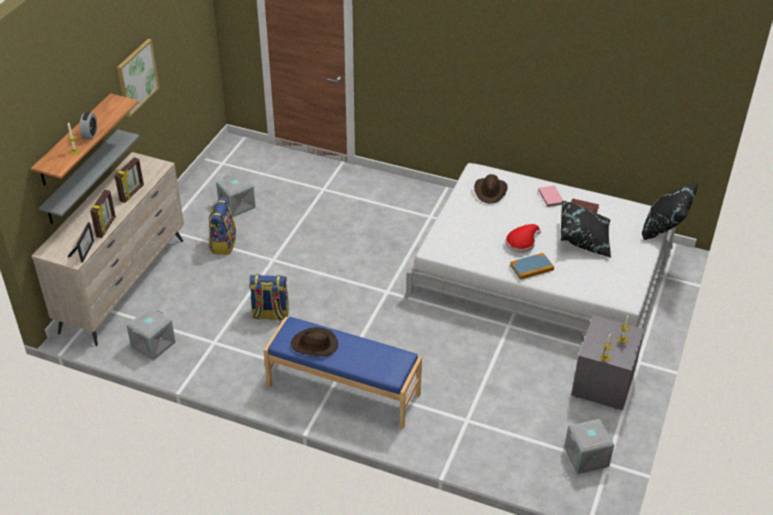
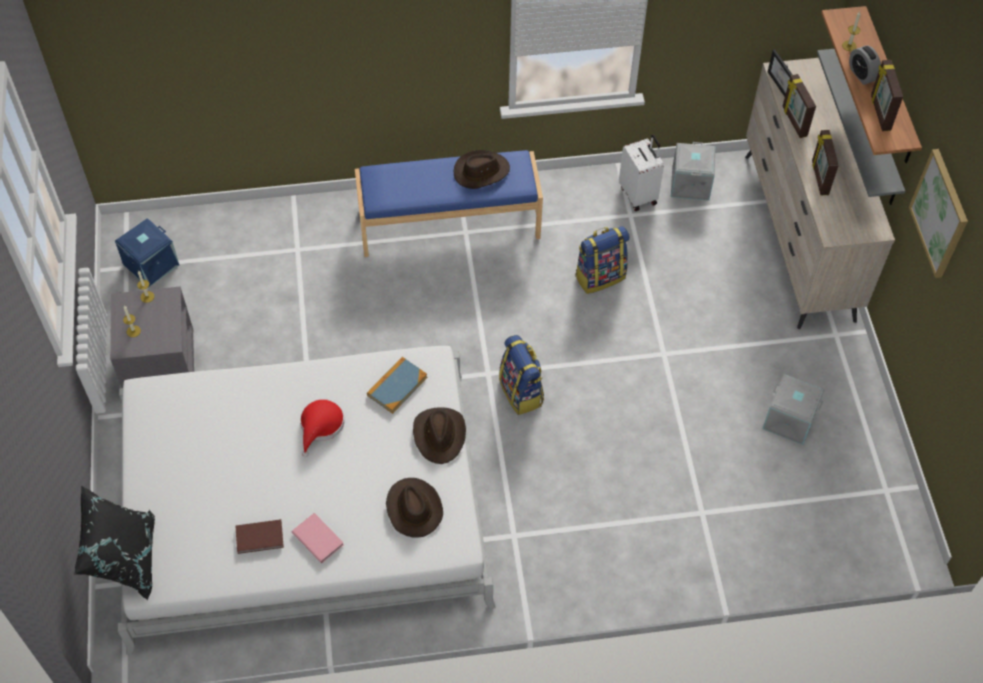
camera: 150 degrees right, 15 degrees up
backpack [209,198,236,255] -> backpack moved to [499,335,544,415]
book [510,253,554,280] -> book moved to [367,357,427,414]
black pillow [561,200,611,258] -> none
grey storage box [564,419,614,474] -> blue storage box [115,218,179,287]
none -> brown hat [413,407,466,464]
none -> white suitcase [619,135,664,211]
none -> picture frame [871,60,903,131]

